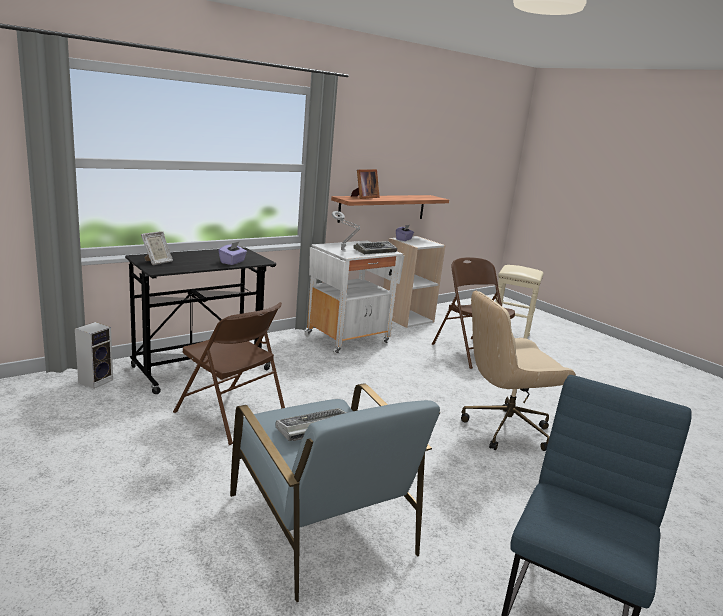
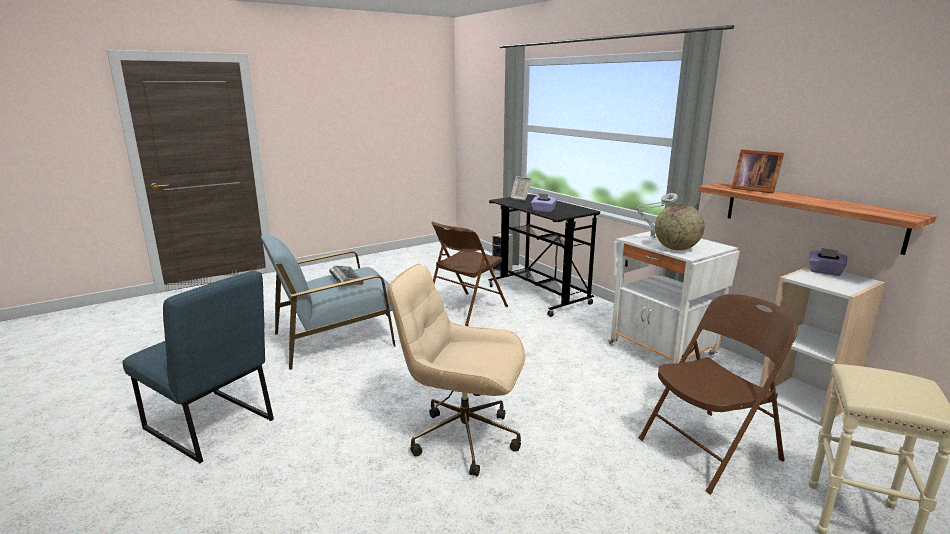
camera: 95 degrees right, 0 degrees up
keyboard [353,241,397,254] -> globe [655,203,704,250]
beige office chair [461,290,576,451] -> beige office chair turned 60 degrees counterclockwise [388,264,525,476]

